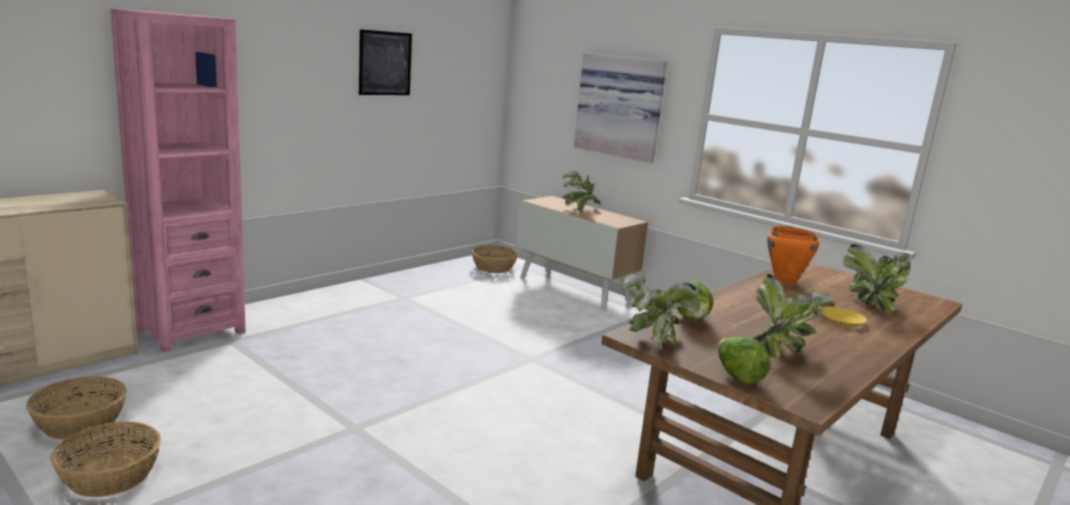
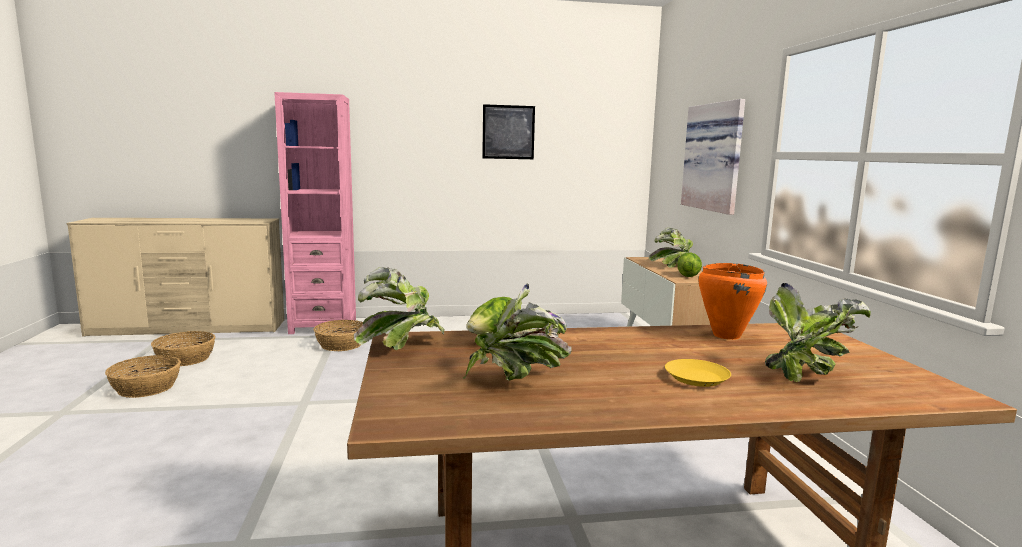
camera: 40 degrees right, 5 degrees down
basket [472,245,518,273] -> basket moved to [313,320,363,351]
lettuce [718,336,770,385] -> lettuce moved to [677,252,702,277]

